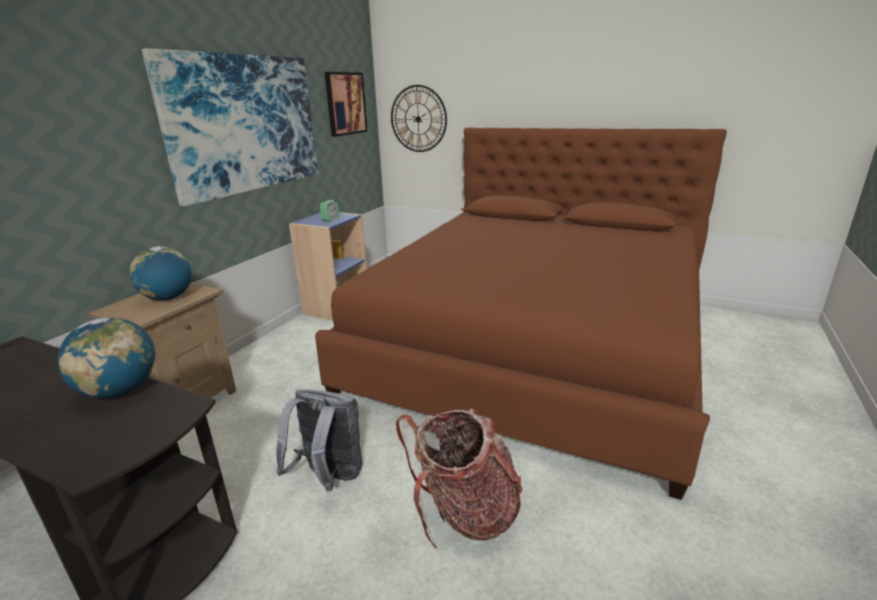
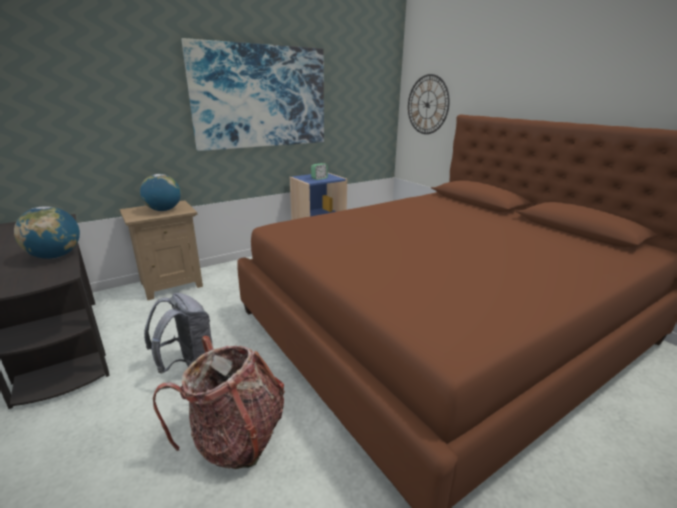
camera: 30 degrees right, 0 degrees up
picture [325,72,368,137] -> none

